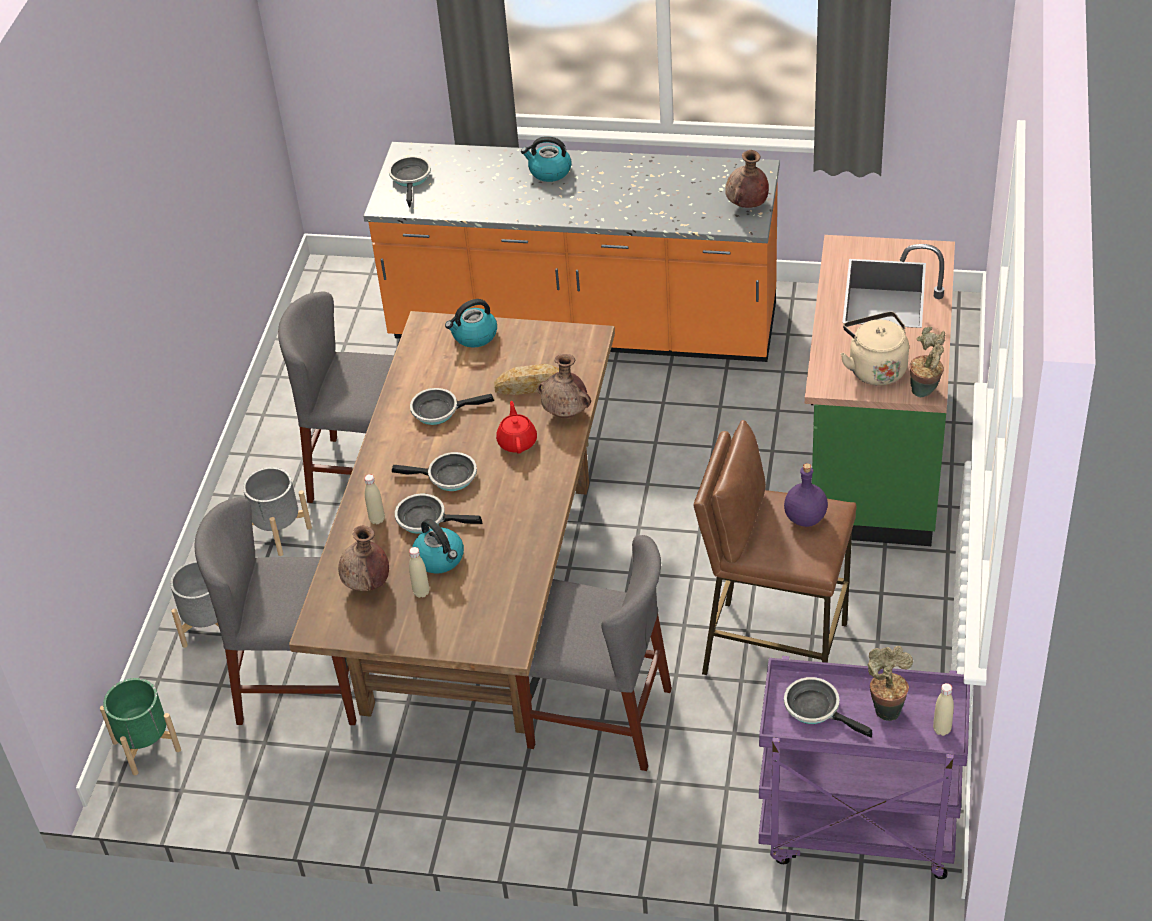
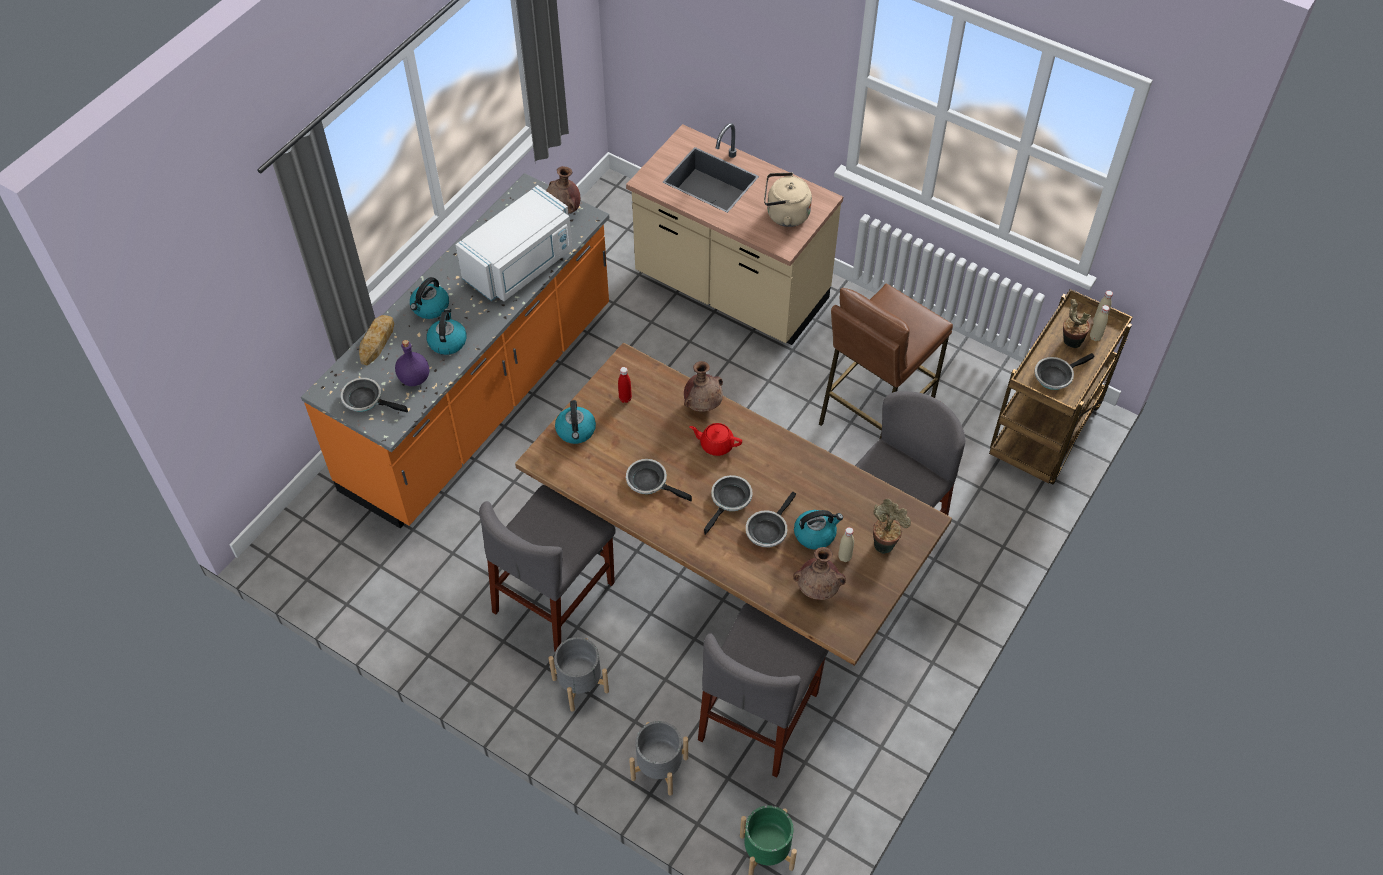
camera: 70 degrees left, 10 degrees up
beige bottle [364,474,385,524] -> beige bottle moved to [1090,305,1110,341]
frying pan [410,388,494,425] -> frying pan turned 105 degrees clockwise [626,459,692,501]
bread [494,364,559,395] -> bread moved to [359,315,394,365]
purple cart [759,656,970,879] -> brown cart [989,289,1133,485]
purple bottle [784,463,828,527] -> purple bottle moved to [395,340,429,386]
green counter [805,235,955,546] -> beige counter [626,123,843,345]
potted plant [910,327,945,397] -> potted plant moved to [873,499,911,554]
none -> kettle [426,308,467,355]
none -> white microwave [456,185,573,301]
none -> red bottle [618,367,632,403]

